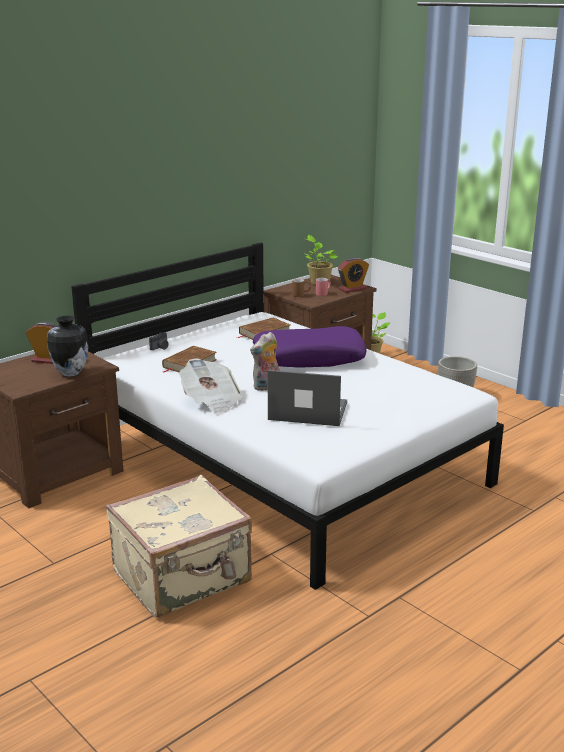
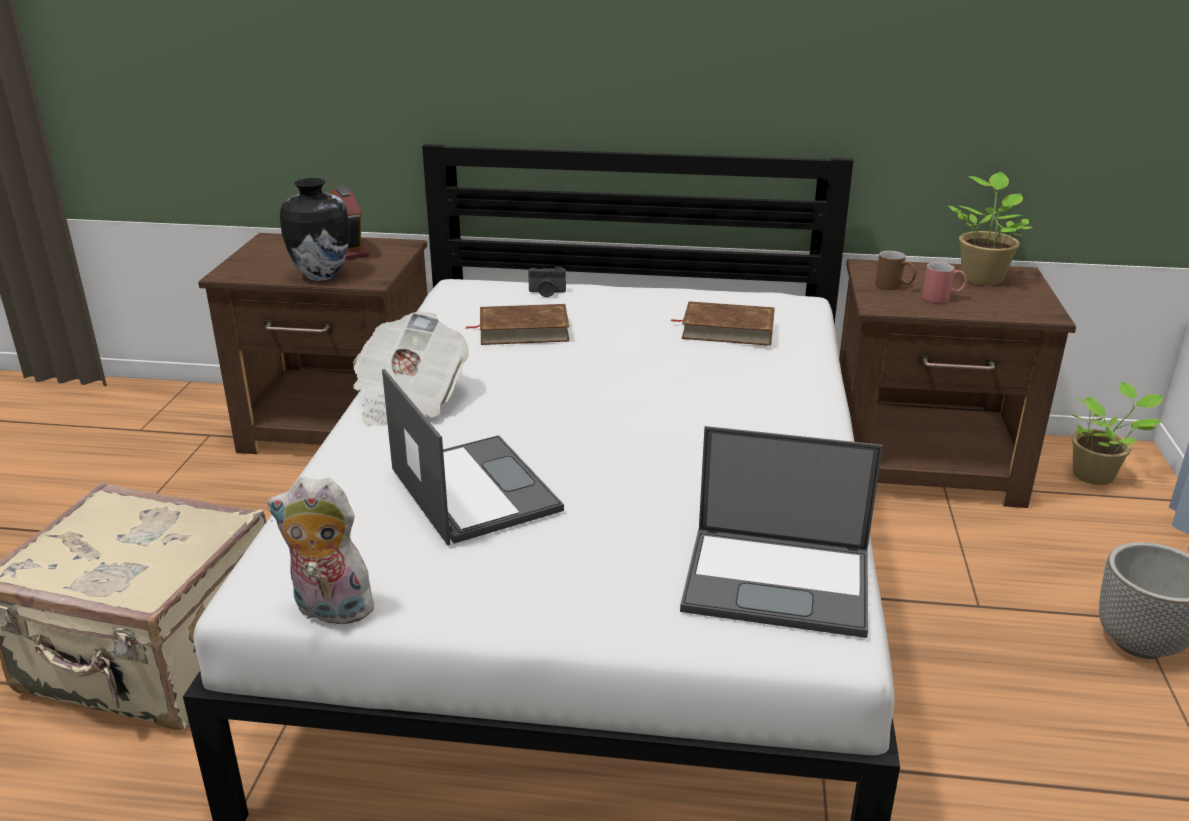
camera: 50 degrees right, 5 degrees up
plush toy [250,332,280,391] -> plush toy moved to [267,476,383,624]
purple pillow [253,326,367,367] -> none
alarm clock [338,257,369,293] -> none
none -> laptop [680,426,883,638]

